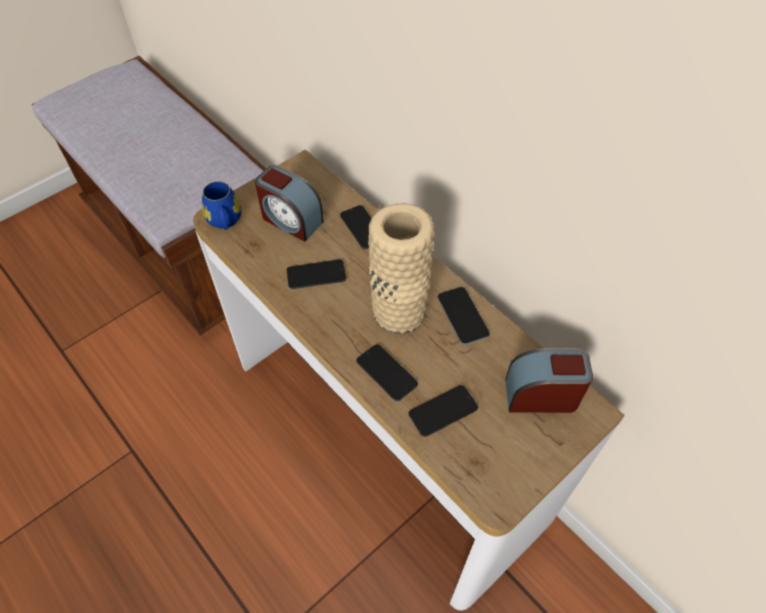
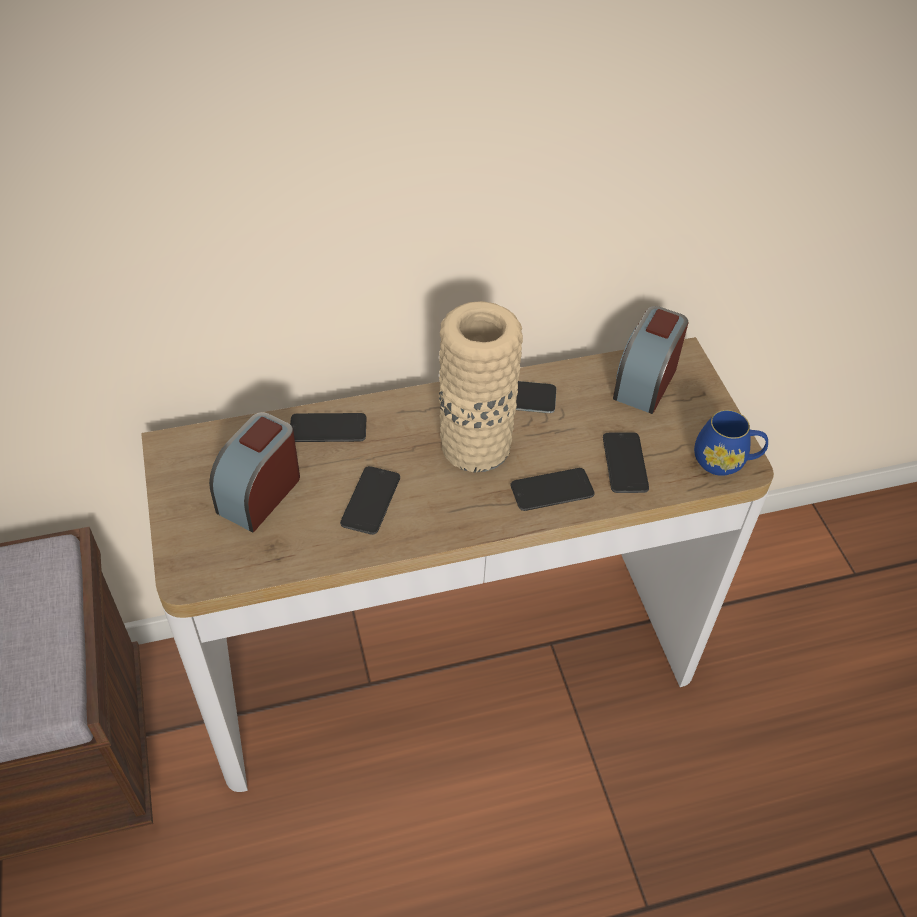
camera: 65 degrees left, 5 degrees down
blue mug [202,181,241,230] -> blue mug moved to [694,410,768,476]
alarm clock [255,165,324,242] -> alarm clock turned 150 degrees clockwise [209,412,300,532]

